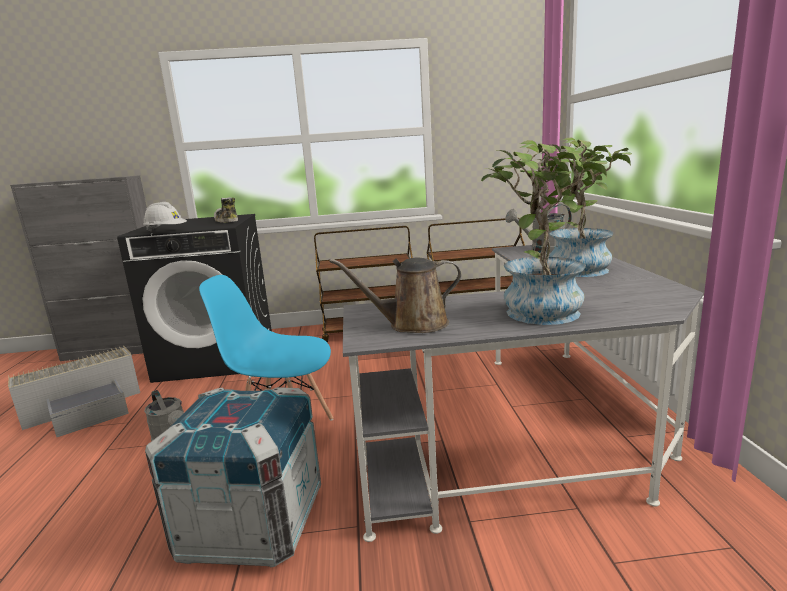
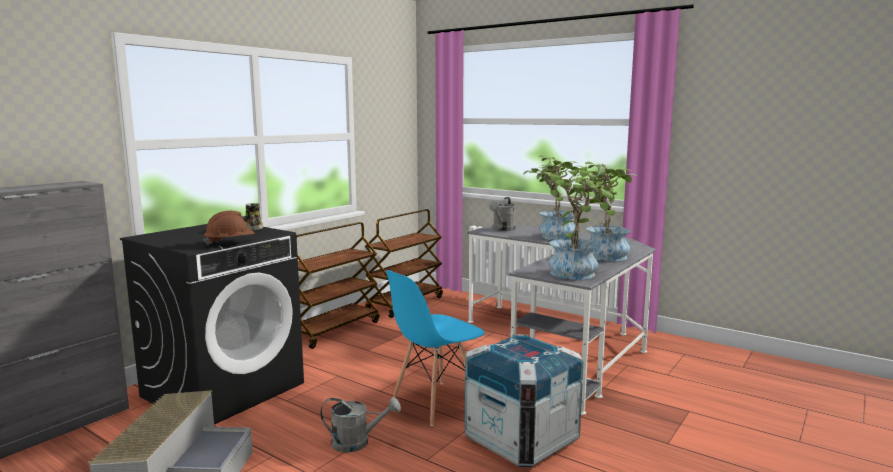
camera: 50 degrees left, 5 degrees down
white hard hat [143,202,187,232] -> brown hard hat [204,211,255,246]
brown watering can [329,258,461,333] -> potted plant [543,167,615,279]

